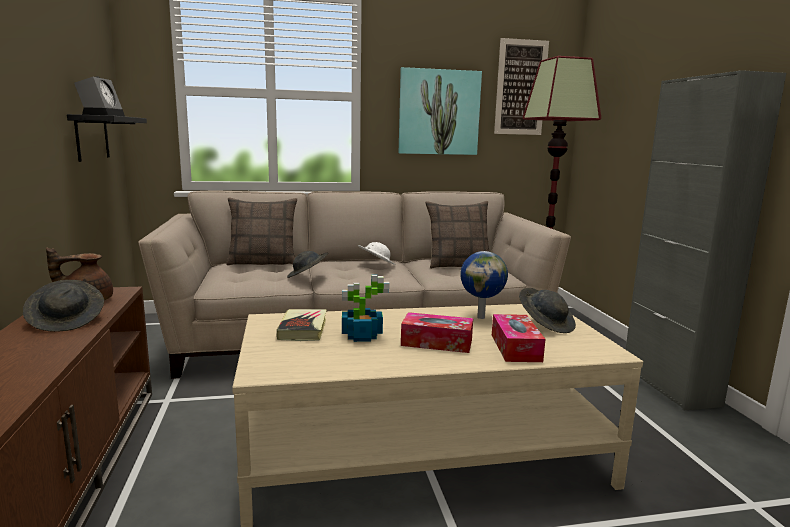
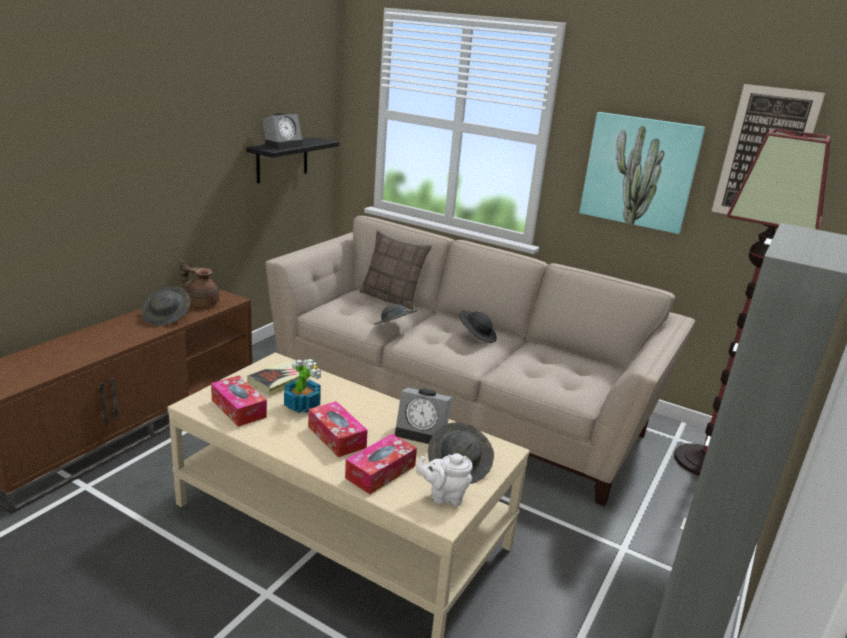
camera: 40 degrees right, 10 degrees up
white hat [358,242,396,265] -> black hat [459,310,497,343]
pillow [425,201,490,269] -> none
globe [460,251,508,319] -> alarm clock [395,388,452,444]
none -> tissue box [211,376,267,427]
none -> white teapot [417,453,472,506]

